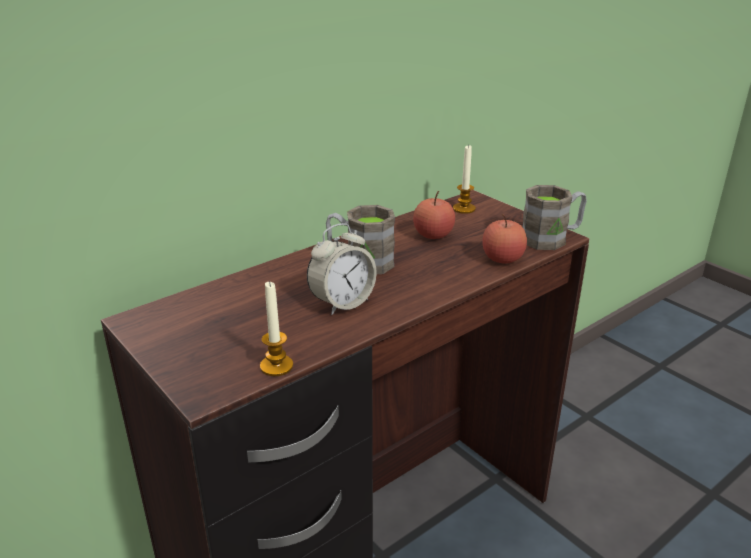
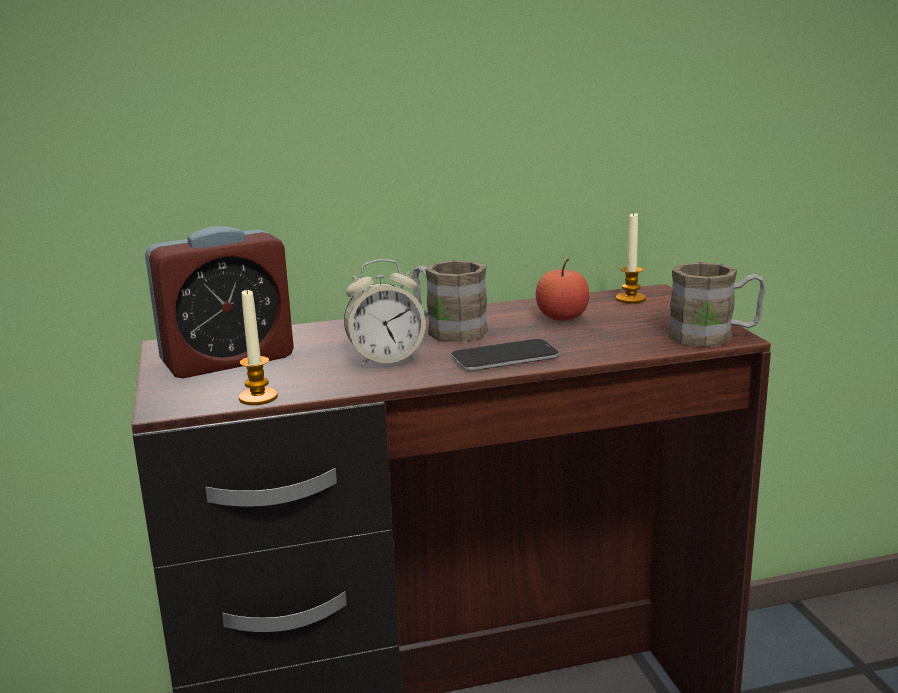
camera: 25 degrees right, 10 degrees down
apple [482,214,527,264] -> none
none -> alarm clock [145,226,294,378]
none -> phone [452,339,559,371]

